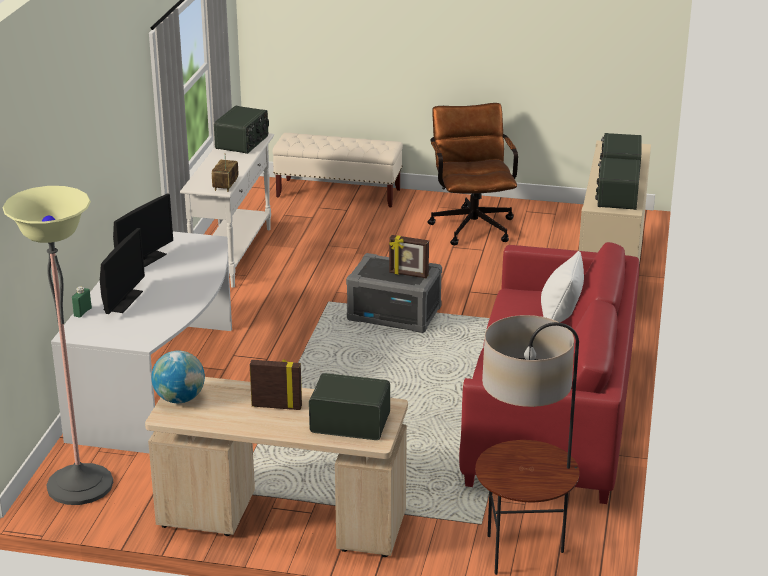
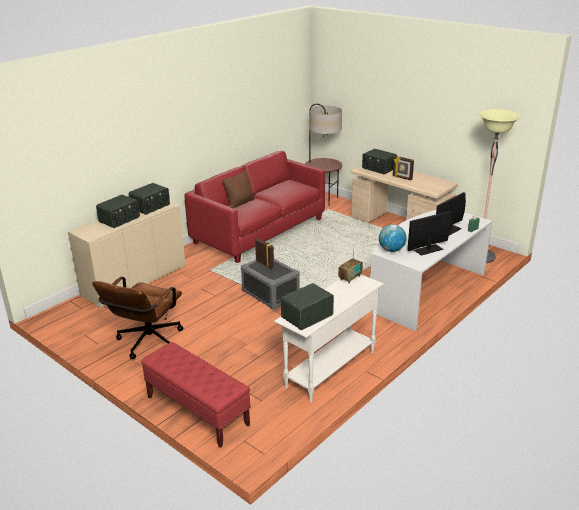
camera: 150 degrees left, 0 degrees up
globe [151,351,205,403] -> globe moved to [379,224,406,252]
beige bench [273,133,403,208] -> red bench [141,342,251,448]
white pillow [541,251,584,322] -> brown pillow [223,171,255,208]

